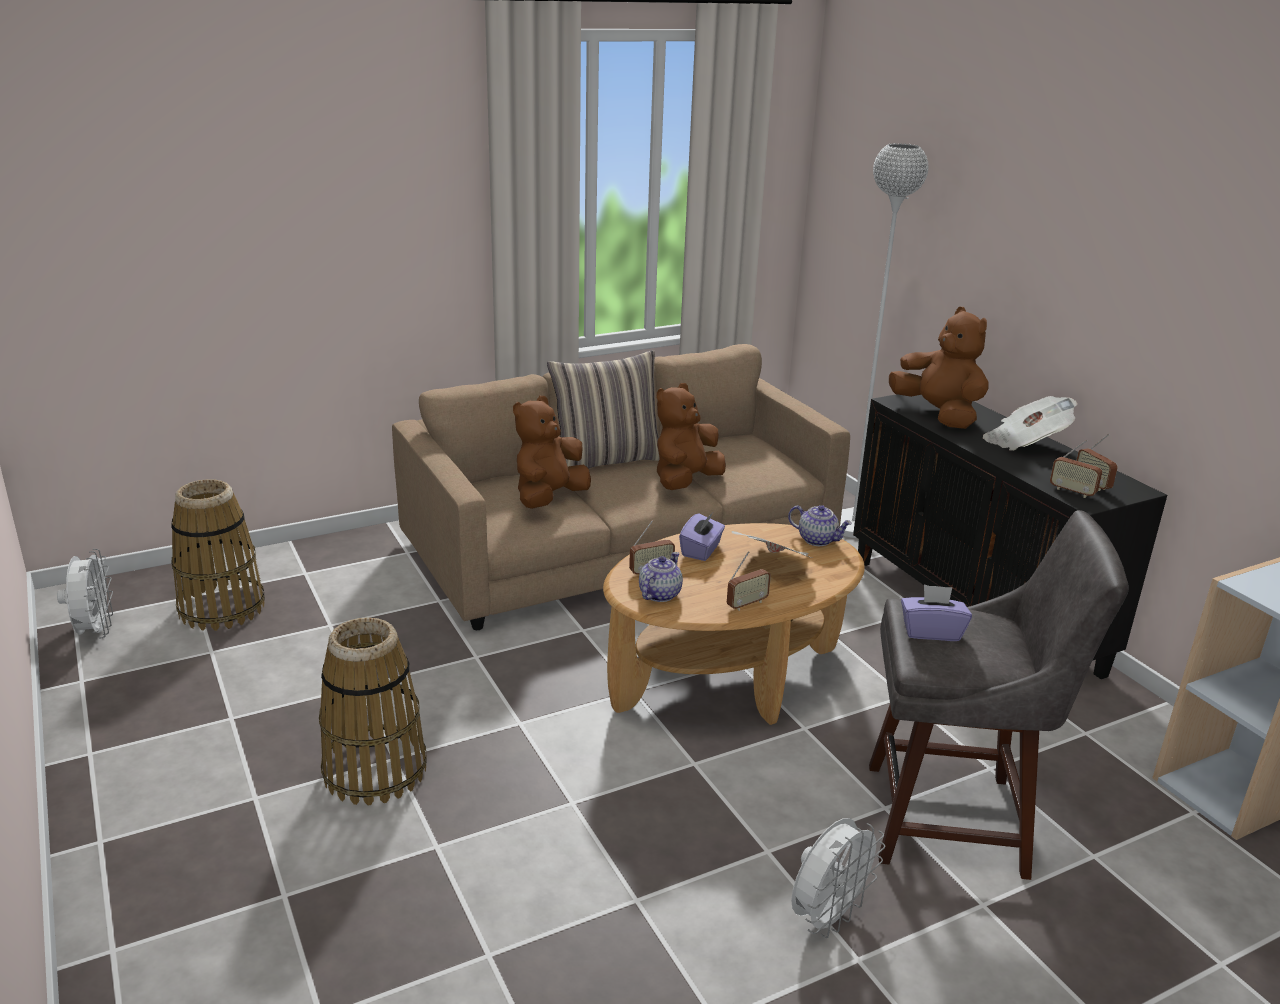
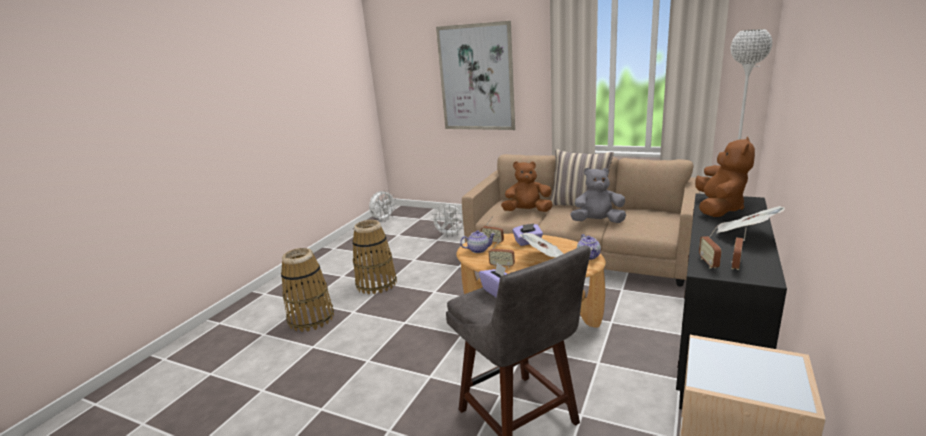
camera: 55 degrees right, 5 degrees down
basket [171,479,265,631] -> basket moved to [281,248,334,332]
brown plush toy [656,383,726,490] -> grey plush toy [570,168,626,223]
white fan [791,818,885,938] -> white fan moved to [431,204,464,237]
none -> picture [436,21,515,130]

